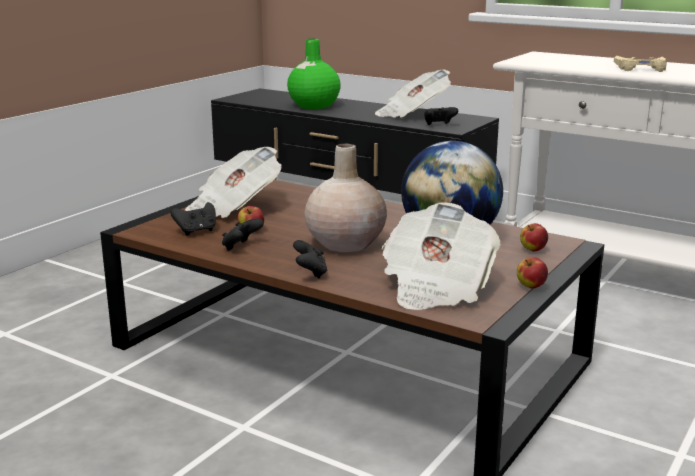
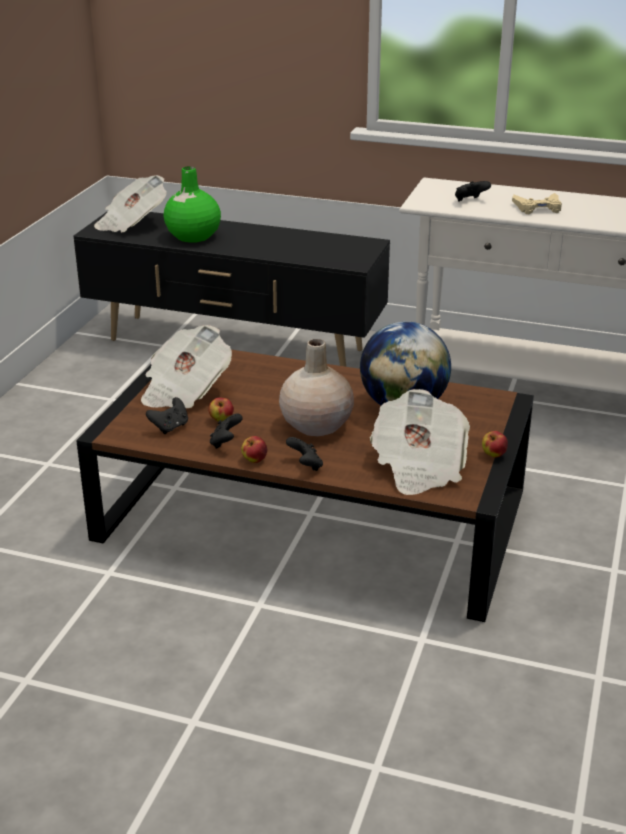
camera: 15 degrees left, 10 degrees up
newspaper [375,70,451,118] -> newspaper moved to [94,175,167,233]
black game controller [425,107,458,125] -> black game controller moved to [455,181,491,201]
apple [520,223,548,252] -> apple moved to [241,436,267,463]

